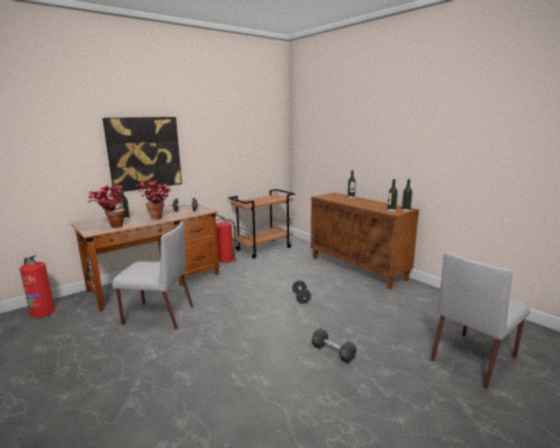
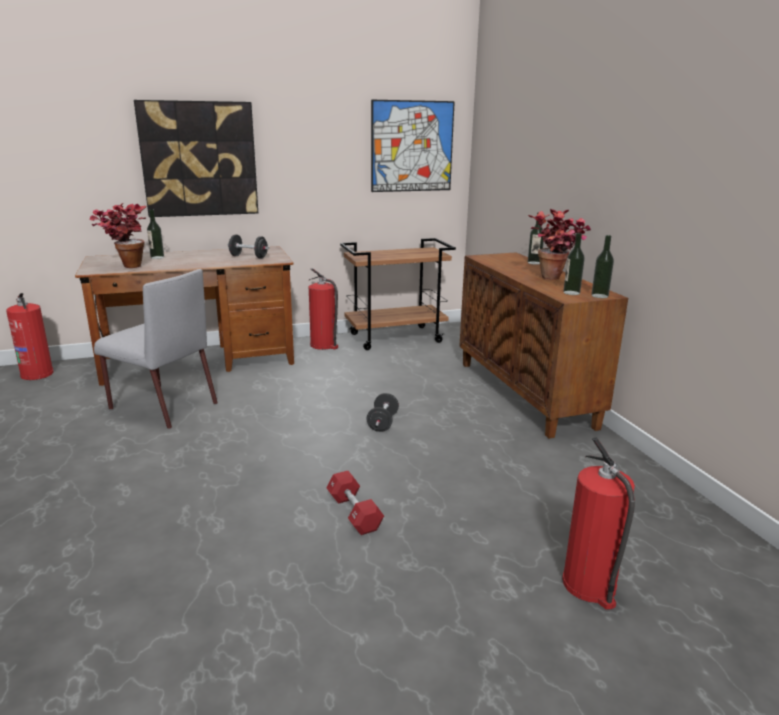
camera: 20 degrees right, 5 degrees up
potted plant [135,180,170,219] -> potted plant moved to [528,209,591,280]
black dumbbell [311,328,356,363] -> red dumbbell [326,471,384,535]
grey chair [431,252,530,389] -> fire extinguisher [562,437,635,610]
none -> picture [371,100,455,192]

